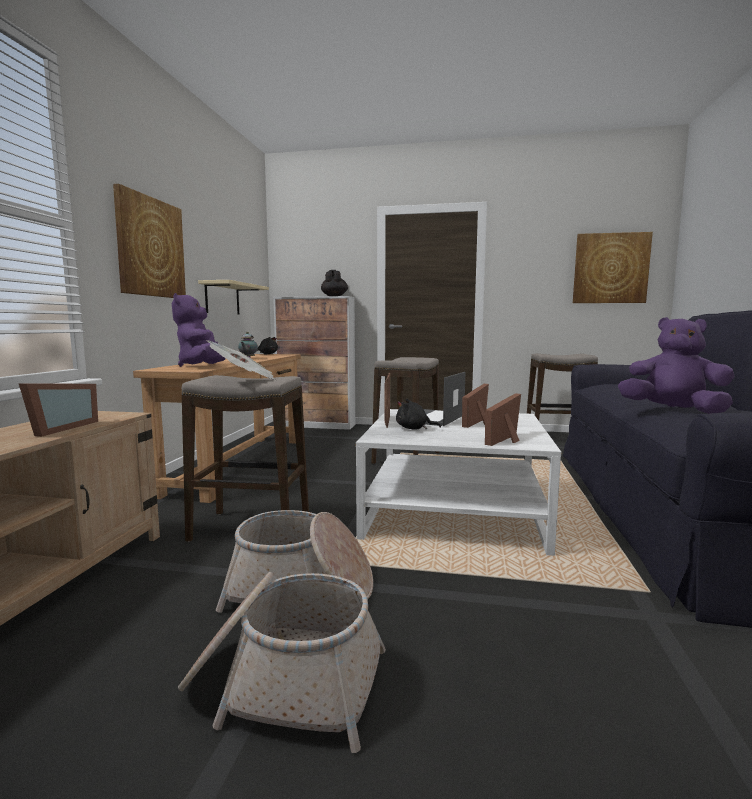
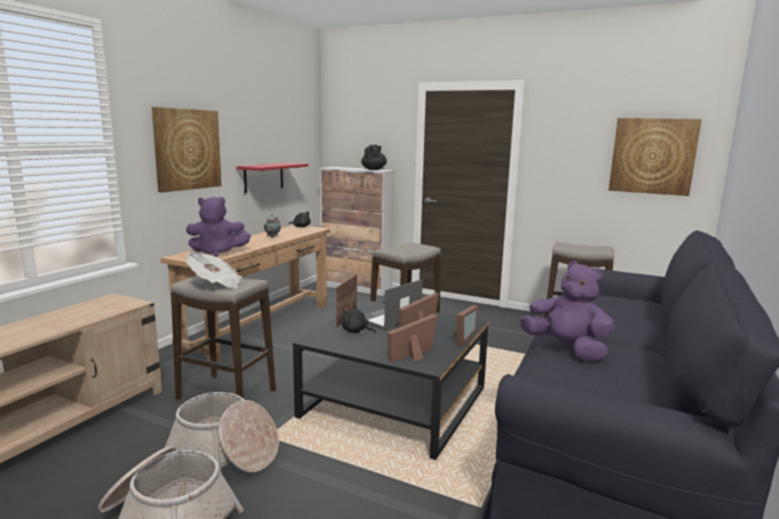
camera: 15 degrees right, 5 degrees up
picture frame [19,384,98,436] -> picture frame moved to [453,305,478,346]
purple plush toy [172,293,226,367] -> purple plush toy turned 105 degrees counterclockwise [186,197,251,257]
beige shelf [198,280,269,314] -> red shelf [237,163,309,193]
white coffee table [356,409,561,556] -> black coffee table [293,300,489,460]

